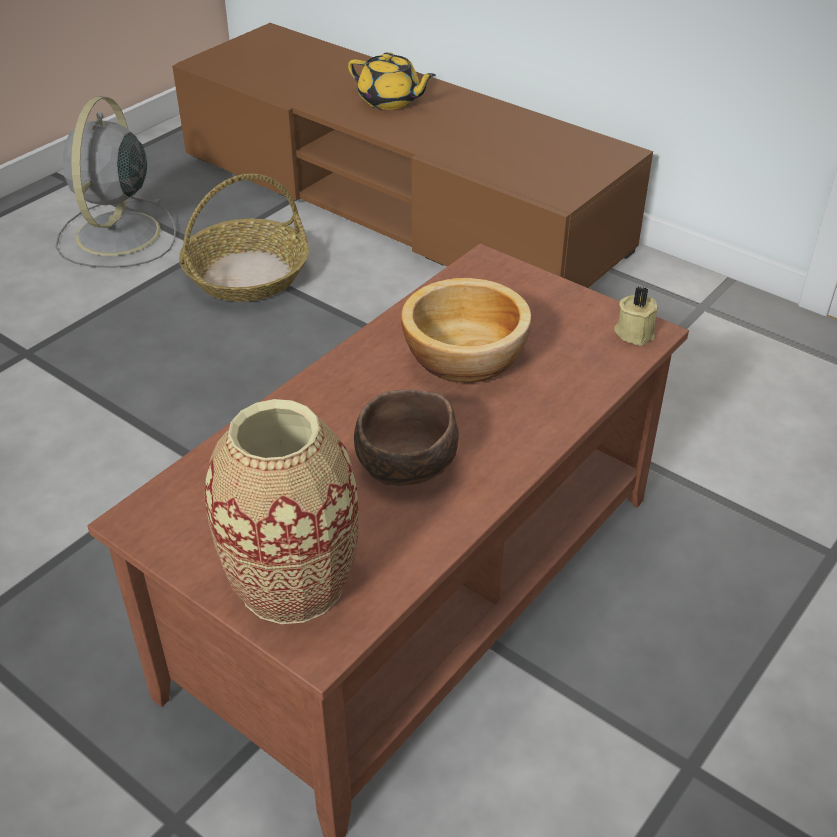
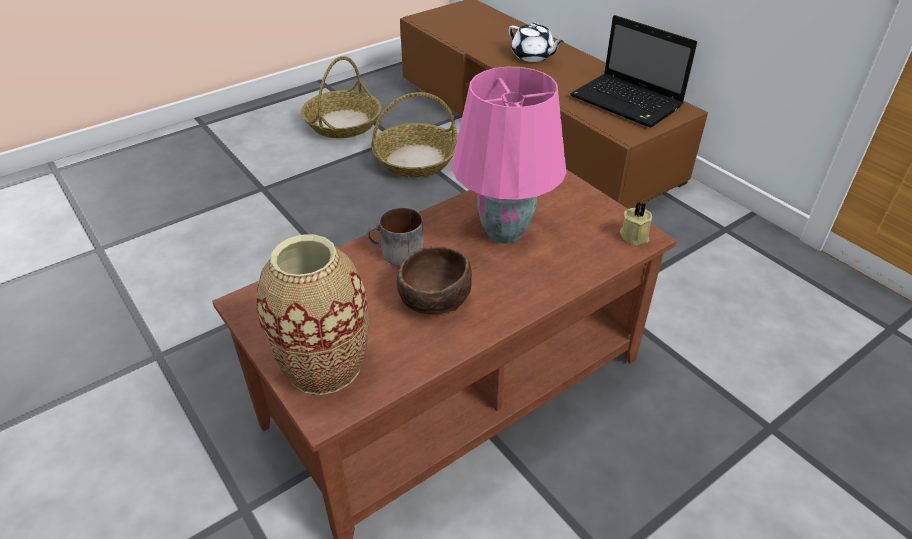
camera: 15 degrees right, 0 degrees up
grey fan [55,96,176,268] -> basket [301,56,382,138]
yellow teapot [348,52,436,110] -> white teapot [508,23,564,62]
bowl [401,278,531,383] -> pink table lamp [452,67,567,244]
none -> mug [366,207,424,266]
none -> laptop [570,15,697,128]

